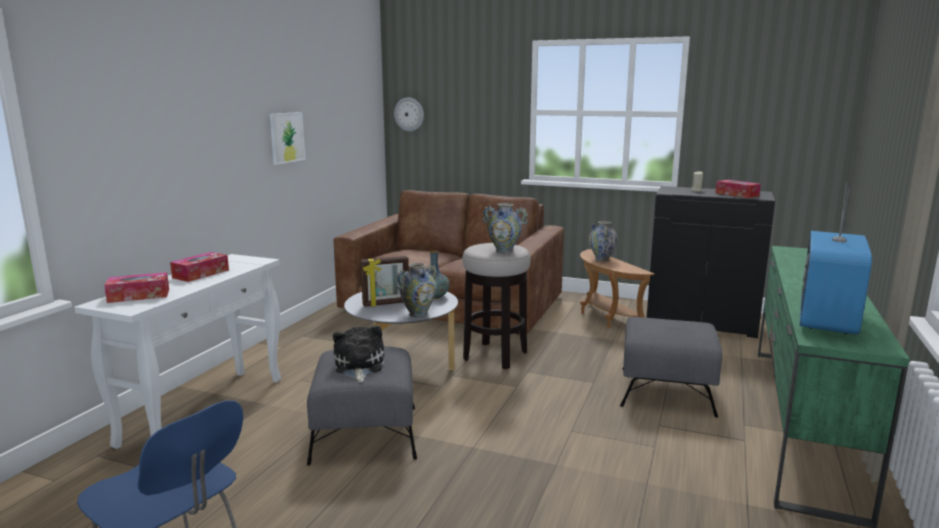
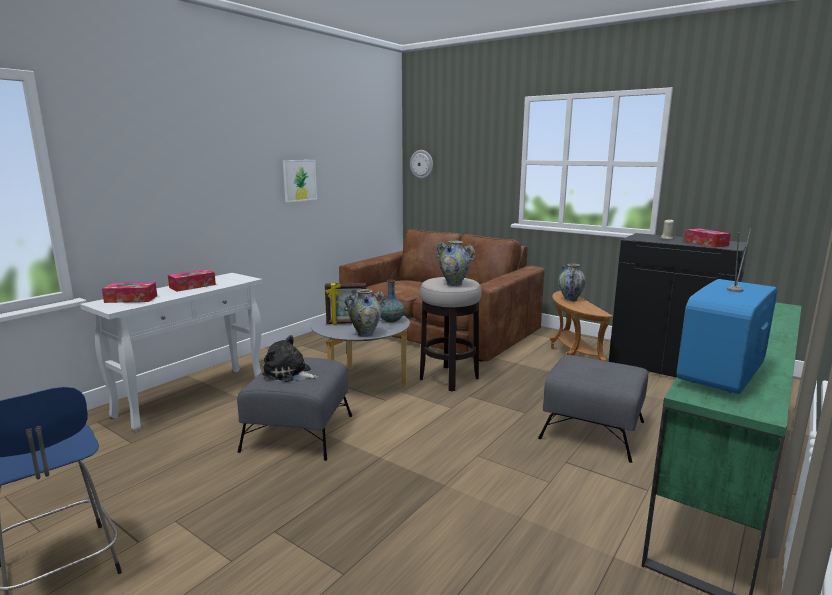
camera: 15 degrees right, 0 degrees up
plush toy [333,325,384,382] -> plush toy turned 75 degrees counterclockwise [262,335,318,382]

